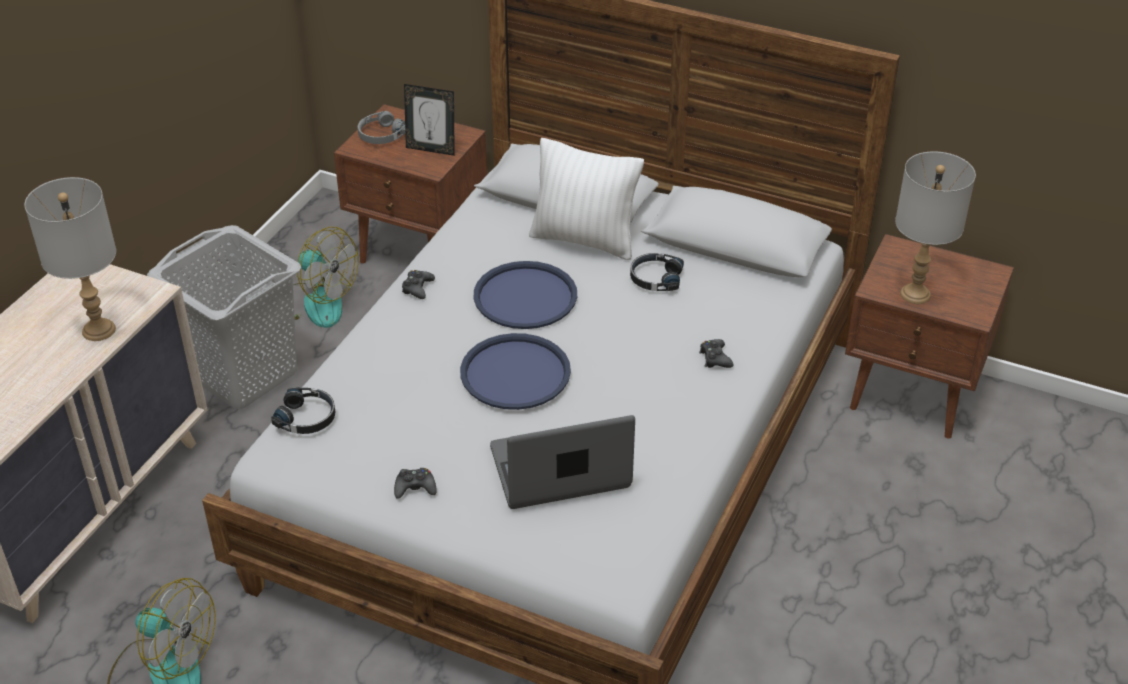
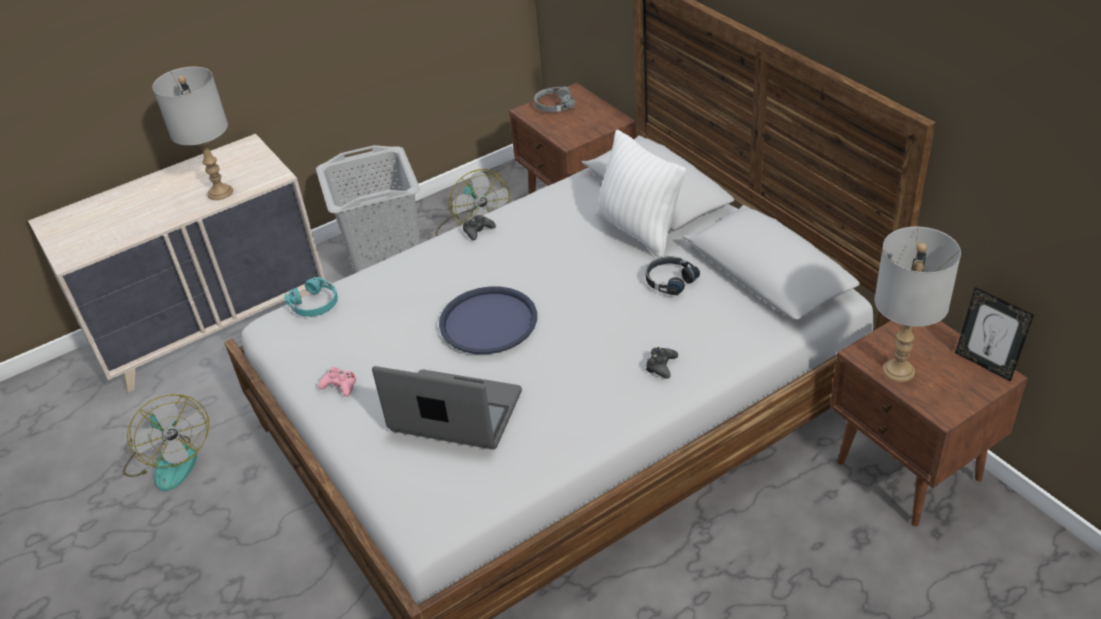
camera: 35 degrees right, 0 degrees up
black headphones [271,387,335,434] -> turquoise headphones [284,277,338,317]
black game controller [394,468,437,499] -> pink game controller [318,367,356,397]
picture frame [404,84,455,156] -> picture frame moved to [955,287,1034,382]
blue tray [474,261,577,329] -> none

